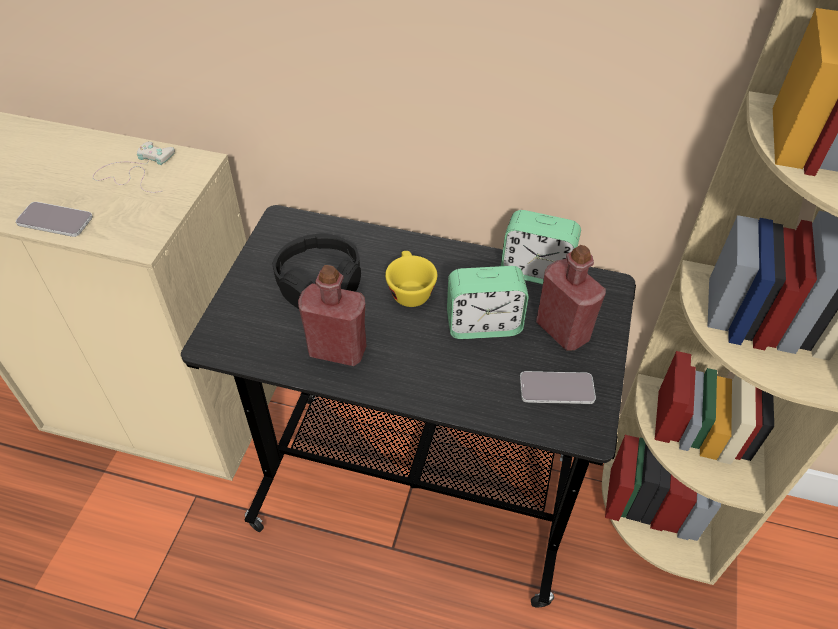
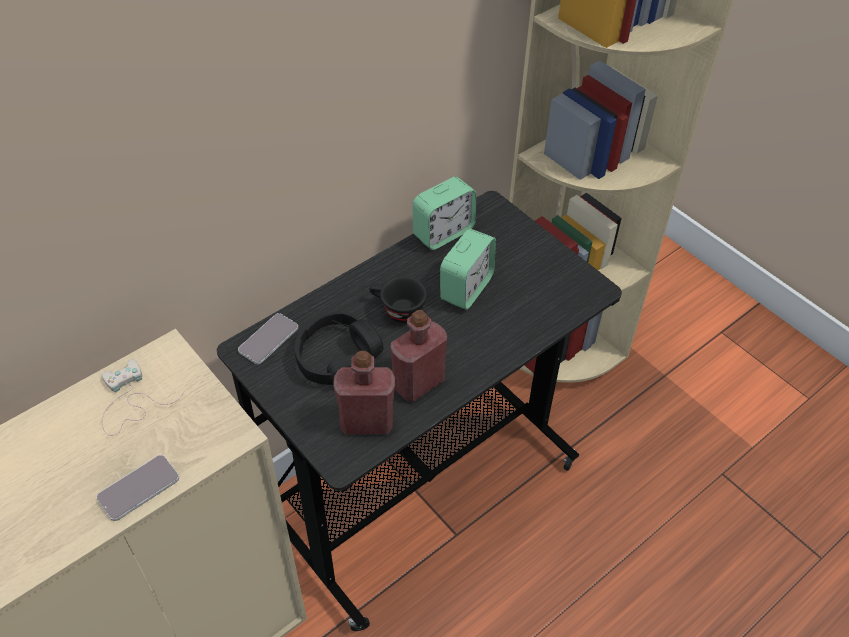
camera: 55 degrees left, 0 degrees up
yellow cup [385,251,437,307] -> black cup [369,276,427,323]
phone [520,371,596,404] -> phone moved to [238,313,298,364]
red bottle [536,245,606,351] -> red bottle moved to [333,351,395,434]

